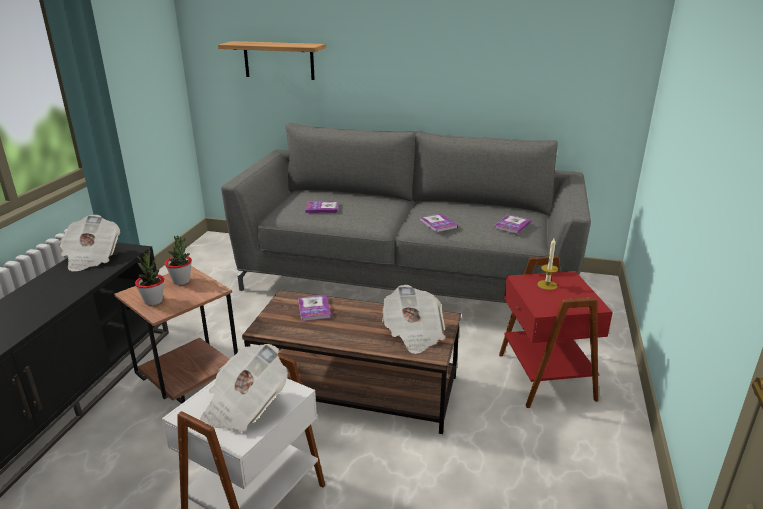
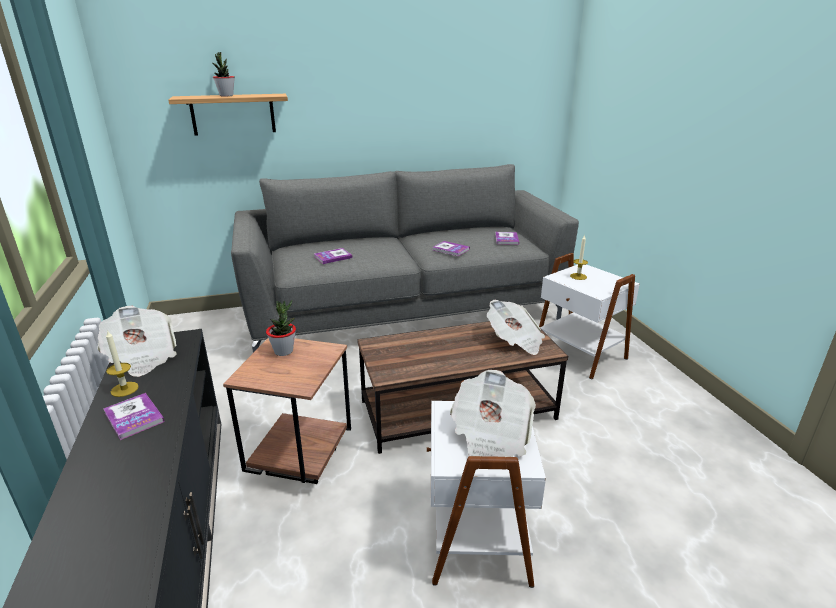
camera: 30 degrees left, 0 degrees up
potted plant [135,248,164,306] -> potted plant moved to [212,52,235,96]
book [298,295,331,321] -> book moved to [103,393,165,440]
red side table [499,256,613,408] -> white side table [539,253,640,379]
none -> candle [106,330,139,397]

